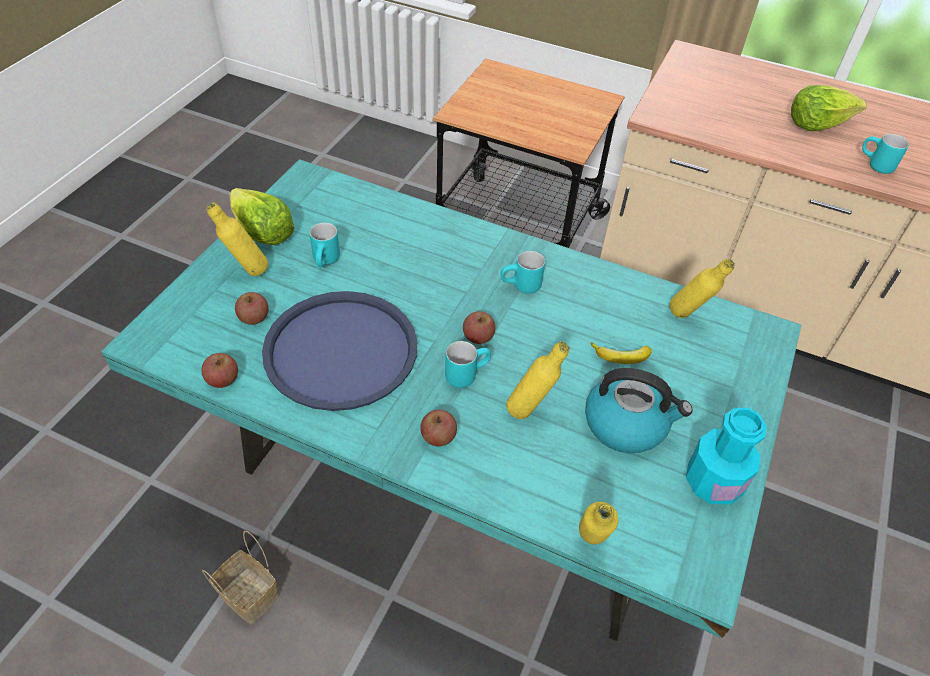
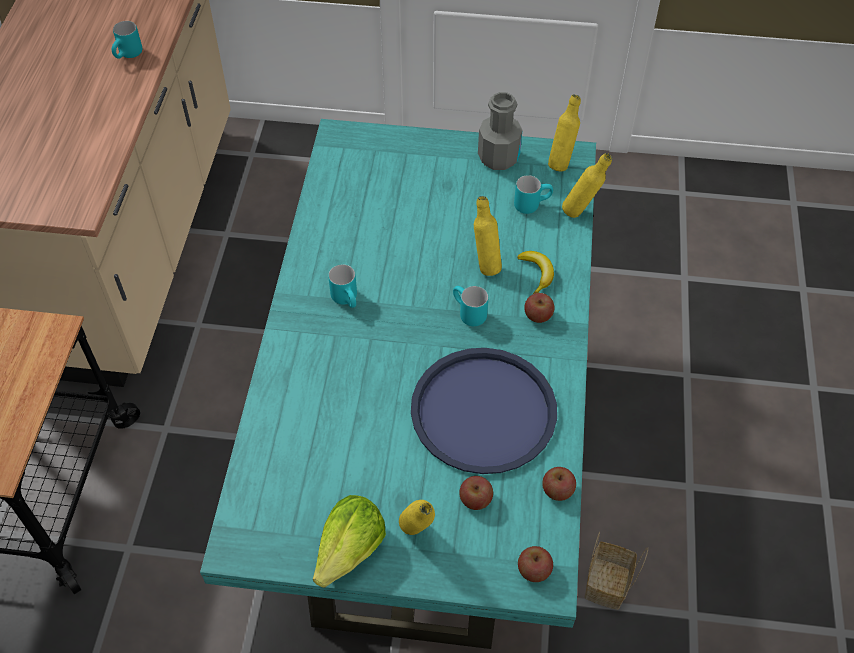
camera: 105 degrees left, 5 degrees up
turquoise mug [310,223,340,268] -> turquoise mug moved to [514,175,553,214]
apple [463,311,496,344] -> apple moved to [518,546,553,582]
kettle [585,368,693,453] -> none
banana [591,342,651,364] -> banana moved to [517,251,554,294]
yellow bottle [669,259,735,318] -> yellow bottle moved to [548,94,581,171]
turquoise bottle [686,408,766,504] -> grey bottle [478,92,522,170]
lettuce [791,85,867,131] -> none

